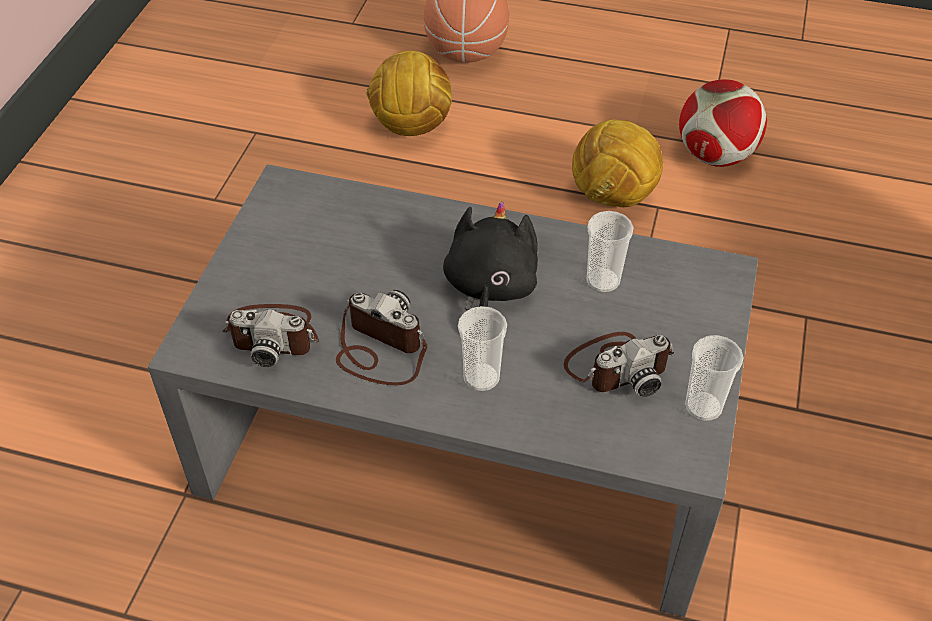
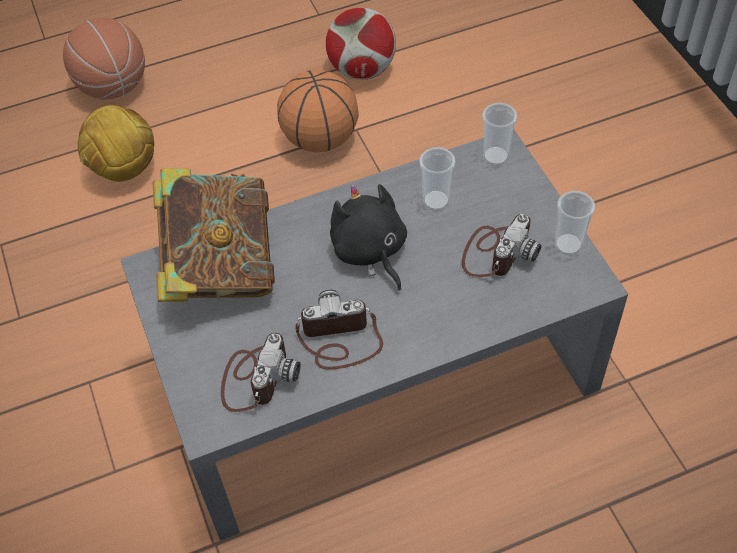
camera: 35 degrees left, 5 degrees up
camera [222,304,319,367] -> camera turned 45 degrees counterclockwise [221,333,301,412]
cup [458,306,507,391] -> cup moved to [482,103,517,166]
football [572,119,663,207] -> basketball [277,70,359,153]
none -> book [152,167,275,302]

